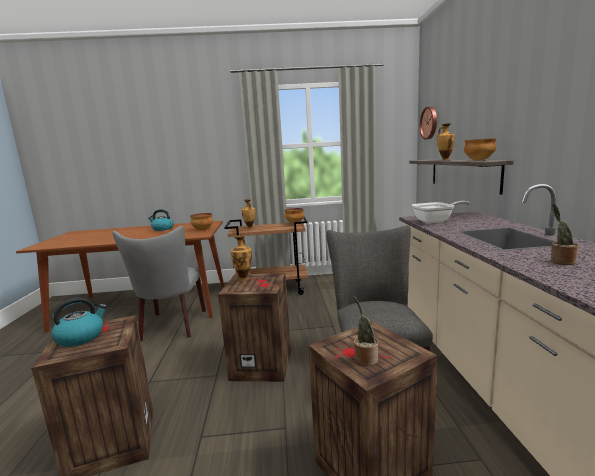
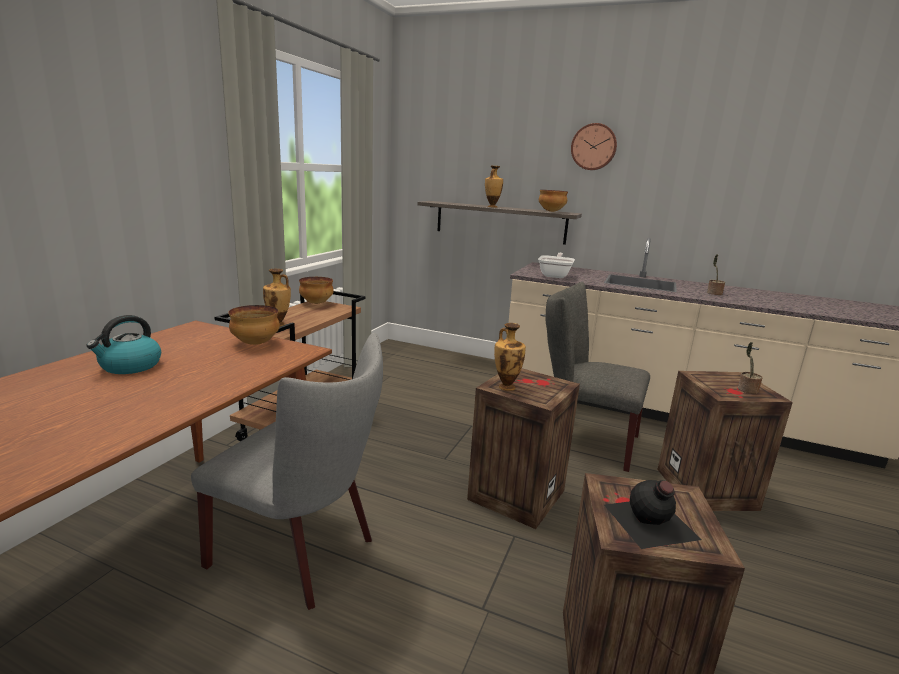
camera: 65 degrees left, 5 degrees up
kettle [52,297,107,347] -> black bottle [604,480,701,549]
wall clock [420,107,437,139] -> wall clock moved to [571,123,617,170]

